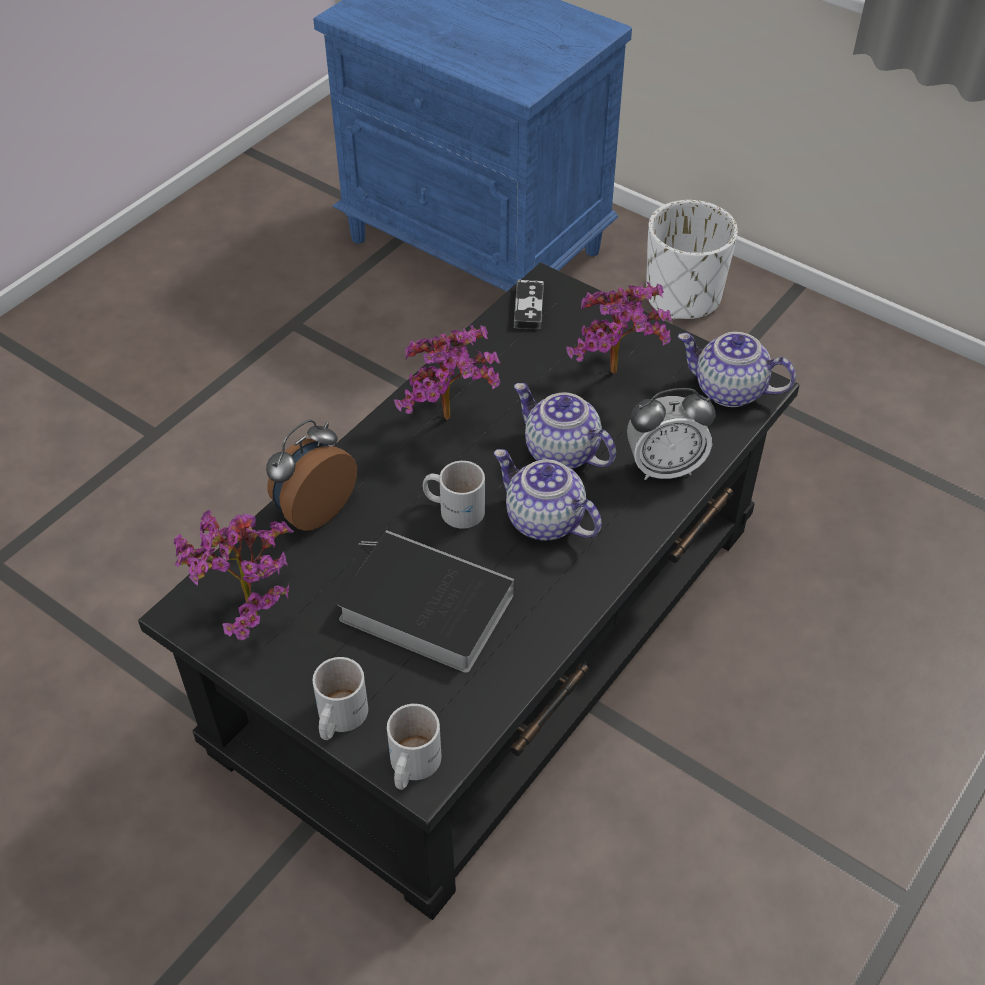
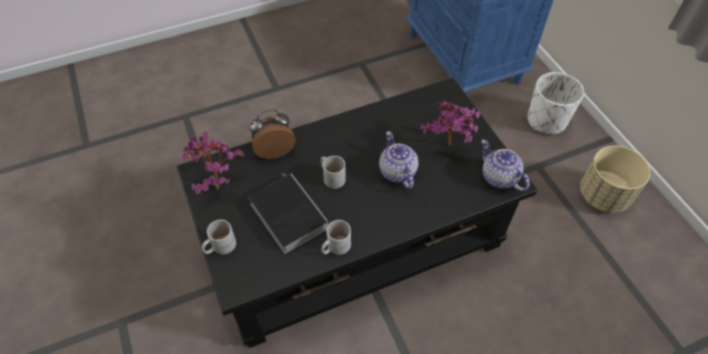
camera: 30 degrees right, 5 degrees up
white mug [387,704,441,790] -> white mug moved to [321,220,351,255]
potted plant [394,325,500,420] -> none
teapot [494,449,602,541] -> none
game controller [514,279,544,329] -> none
alarm clock [627,388,716,480] -> none
none -> beige planter [580,146,650,213]

